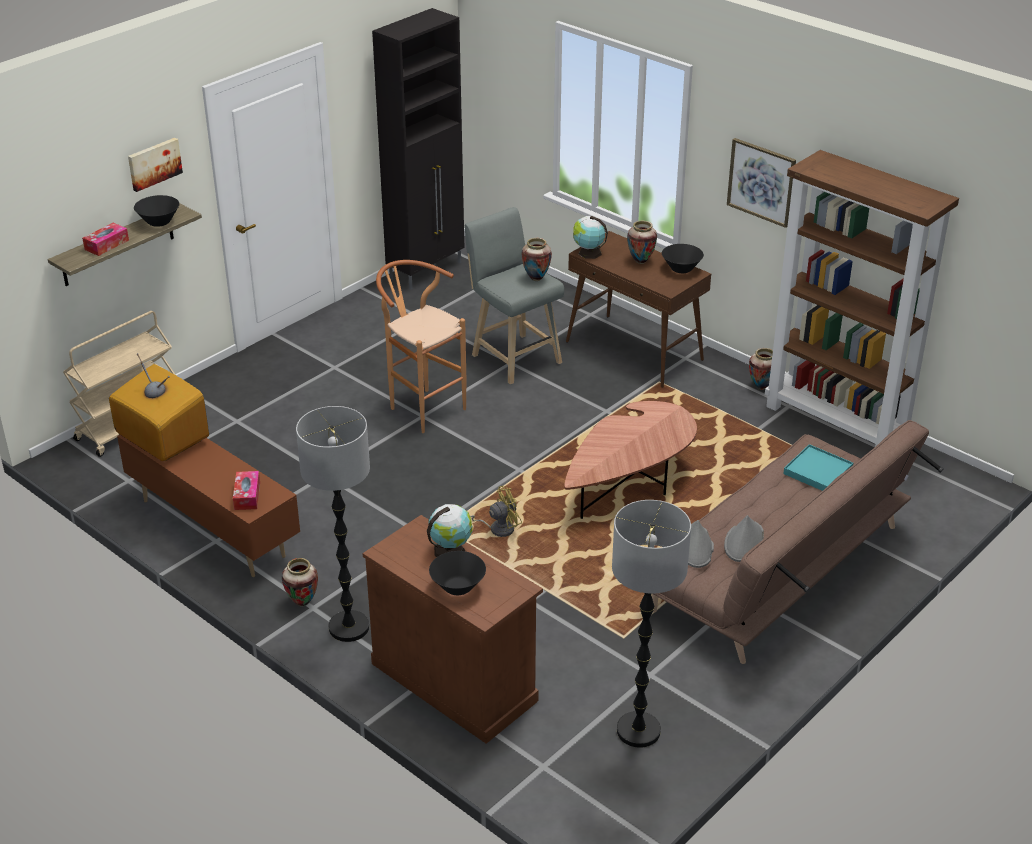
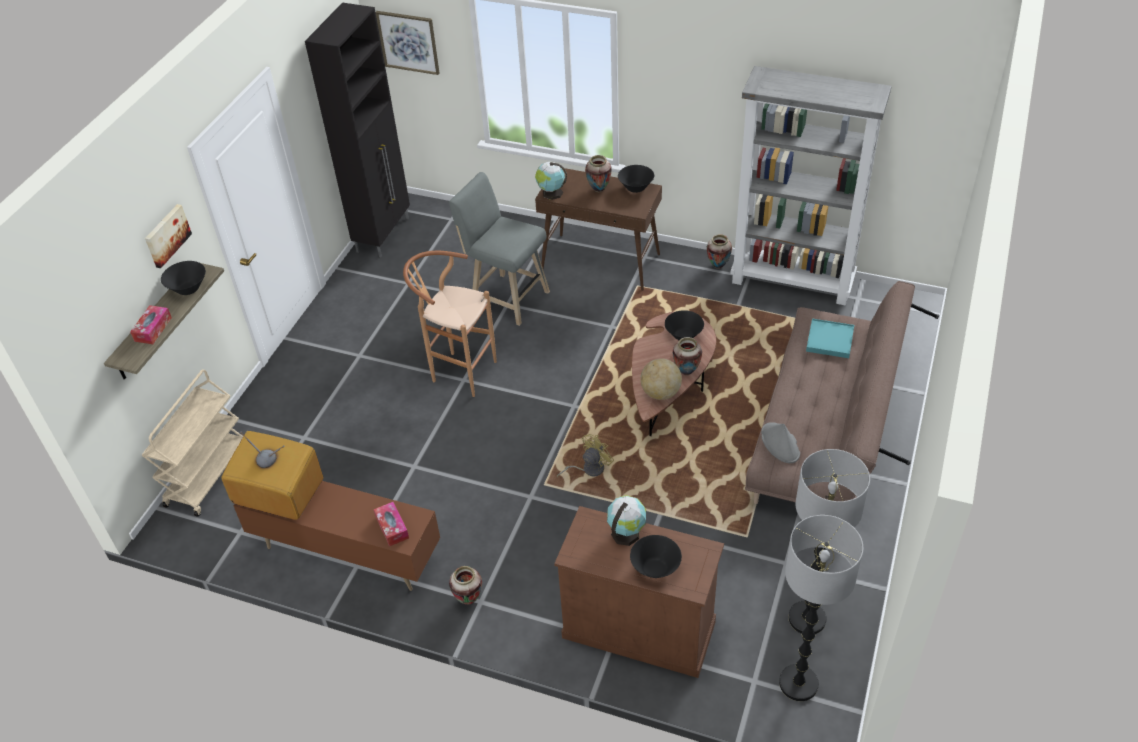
camera: 20 degrees left, 10 degrees up
floor lamp [296,406,370,642] -> floor lamp moved to [779,515,864,701]
vase [521,238,552,281] -> vase moved to [673,337,702,375]
grey hat [724,515,764,562] -> none
picture [727,138,796,228] -> picture moved to [376,11,439,75]
brown bookcase [765,150,959,447] -> grey bookcase [730,66,892,305]
none -> globe [640,358,682,400]
none -> black bowl [665,310,704,340]

